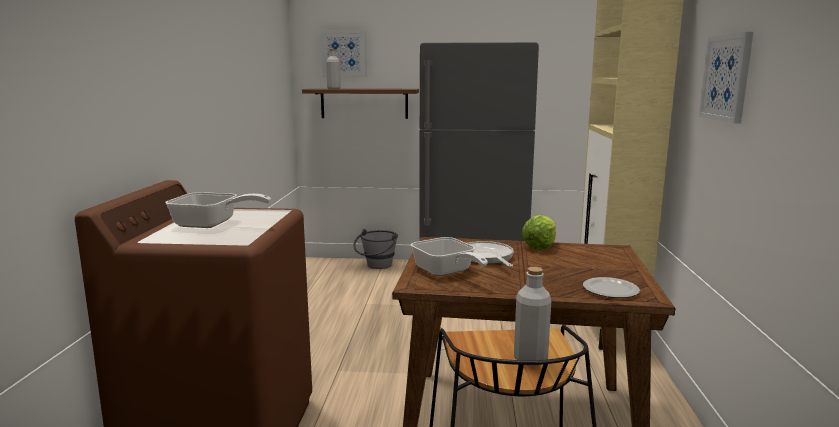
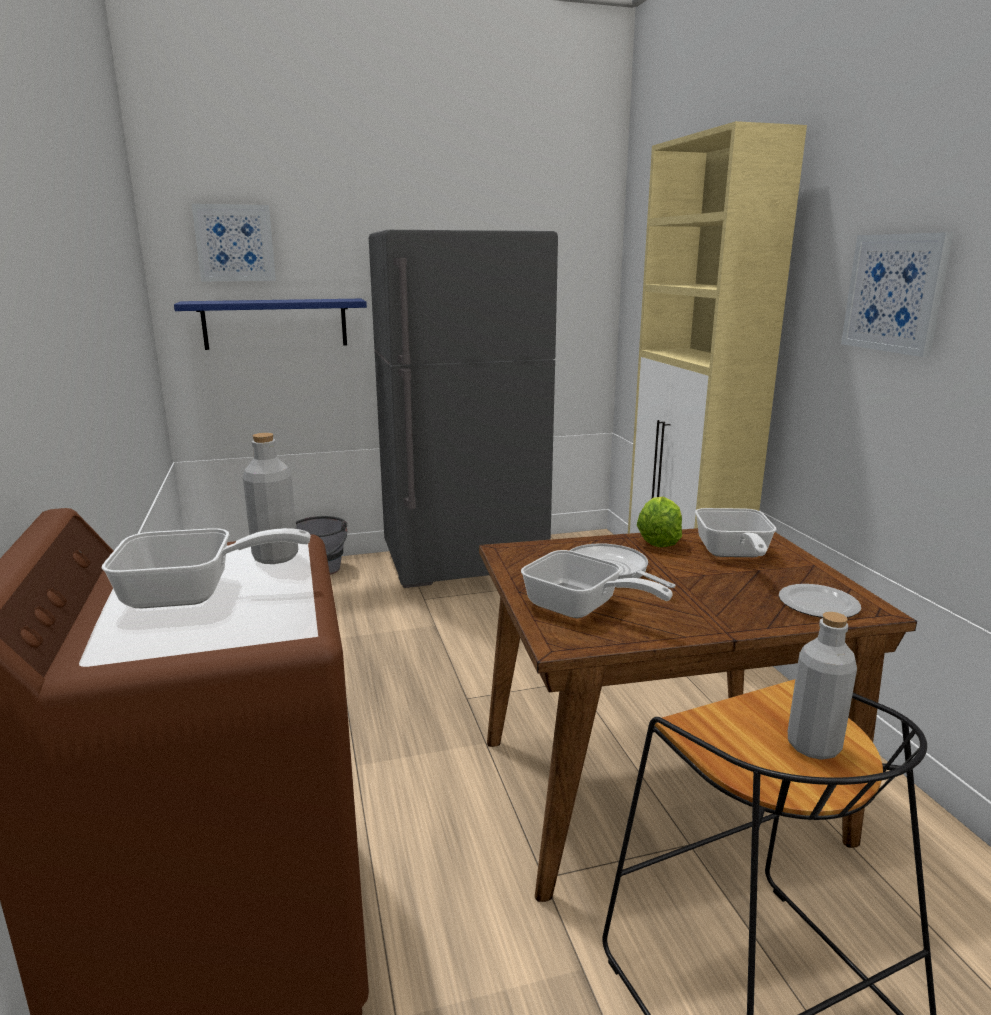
camera: 20 degrees left, 5 degrees up
brown shelf [302,88,419,119] -> blue shelf [174,299,367,350]
grey bottle [326,49,341,89] -> grey bottle moved to [243,433,298,564]
none -> frying pan [695,508,777,557]

